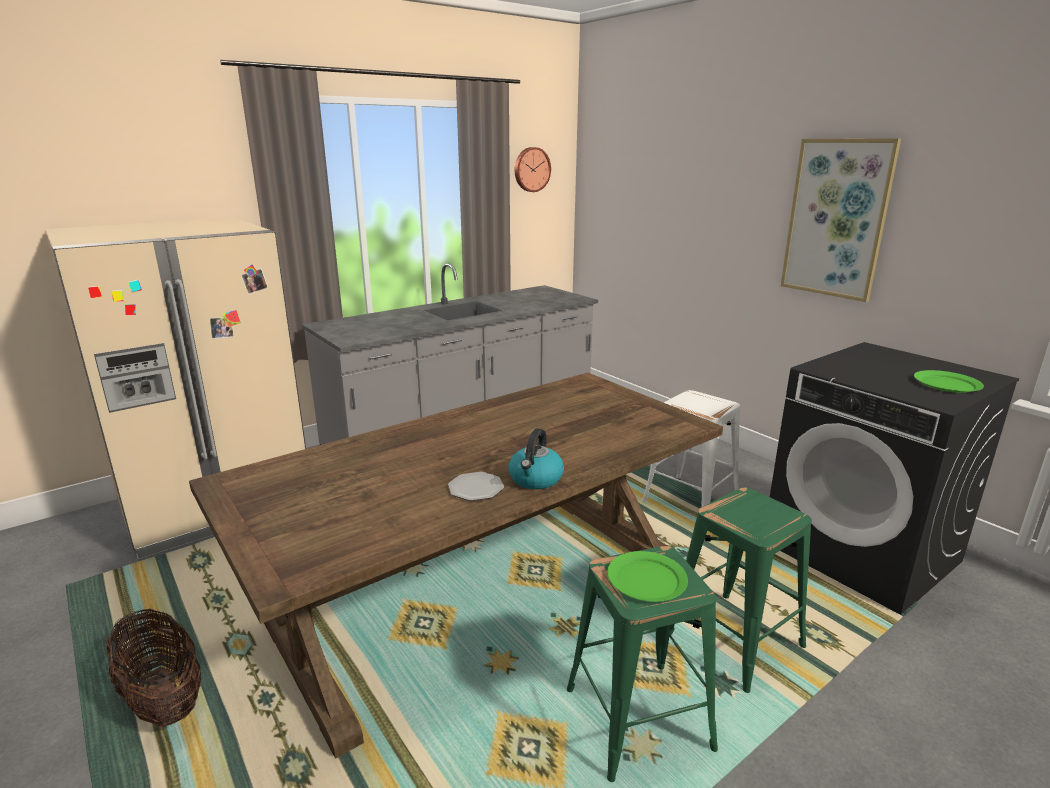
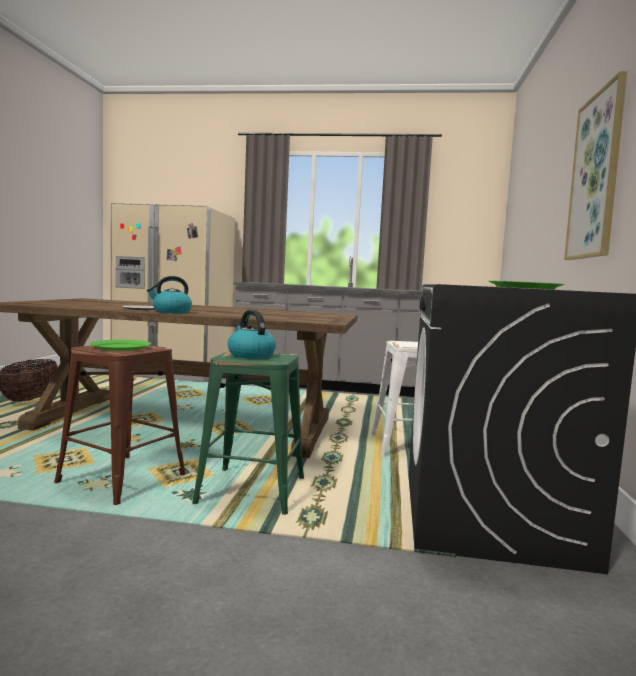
camera: 45 degrees right, 15 degrees down
wall clock [515,147,551,192] -> none
green stool [567,546,718,782] -> brown stool [54,345,186,505]
none -> kettle [228,310,276,359]

